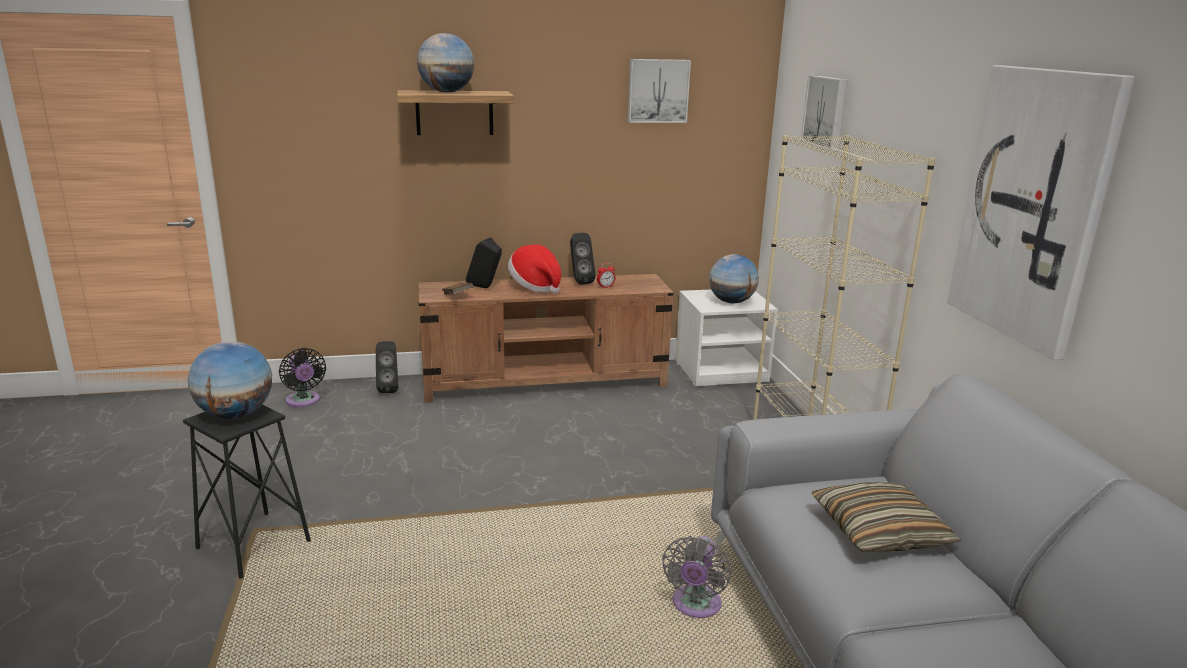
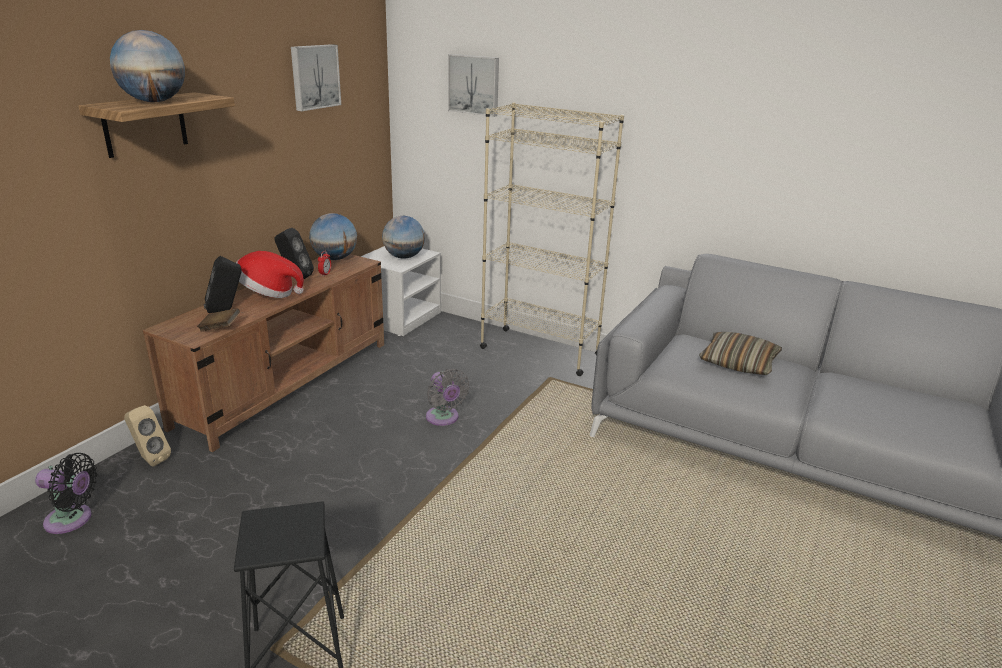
camera: 50 degrees left, 5 degrees up
globe [188,341,272,419] -> globe moved to [309,213,357,260]
black speaker [376,341,399,393] -> beige speaker [124,405,171,466]
grey fan [662,536,731,618] -> grey fan moved to [426,369,470,426]
picture [947,65,1135,360] -> none

